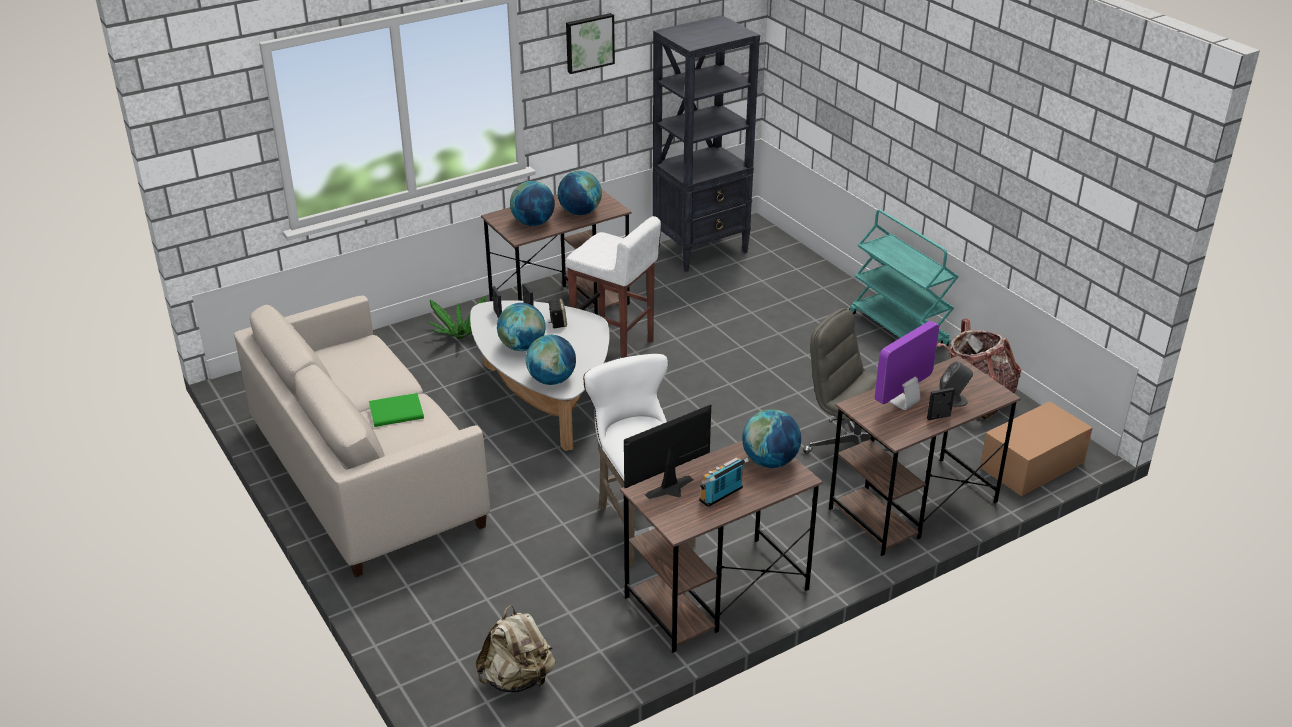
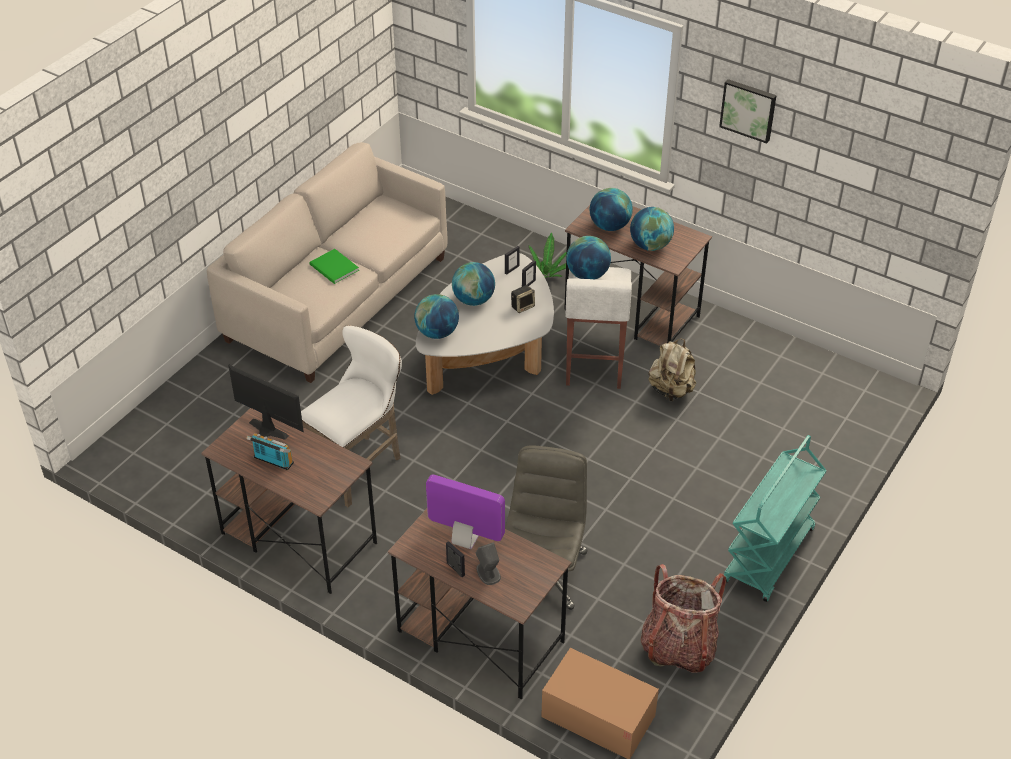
camera: 65 degrees right, 10 degrees up
beige backpack [476,605,555,692] -> beige backpack moved to [648,339,696,401]
black bookcase [653,15,760,272] -> none
globe [742,409,801,468] -> globe moved to [566,236,611,279]

